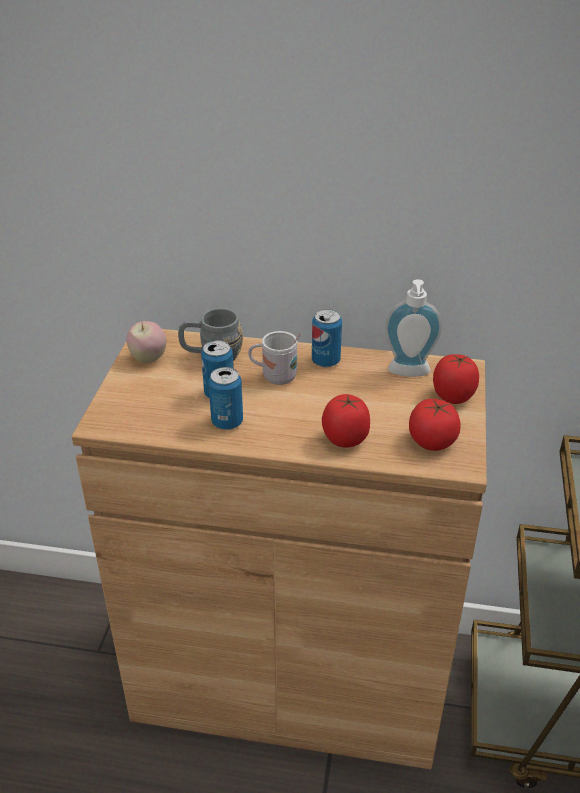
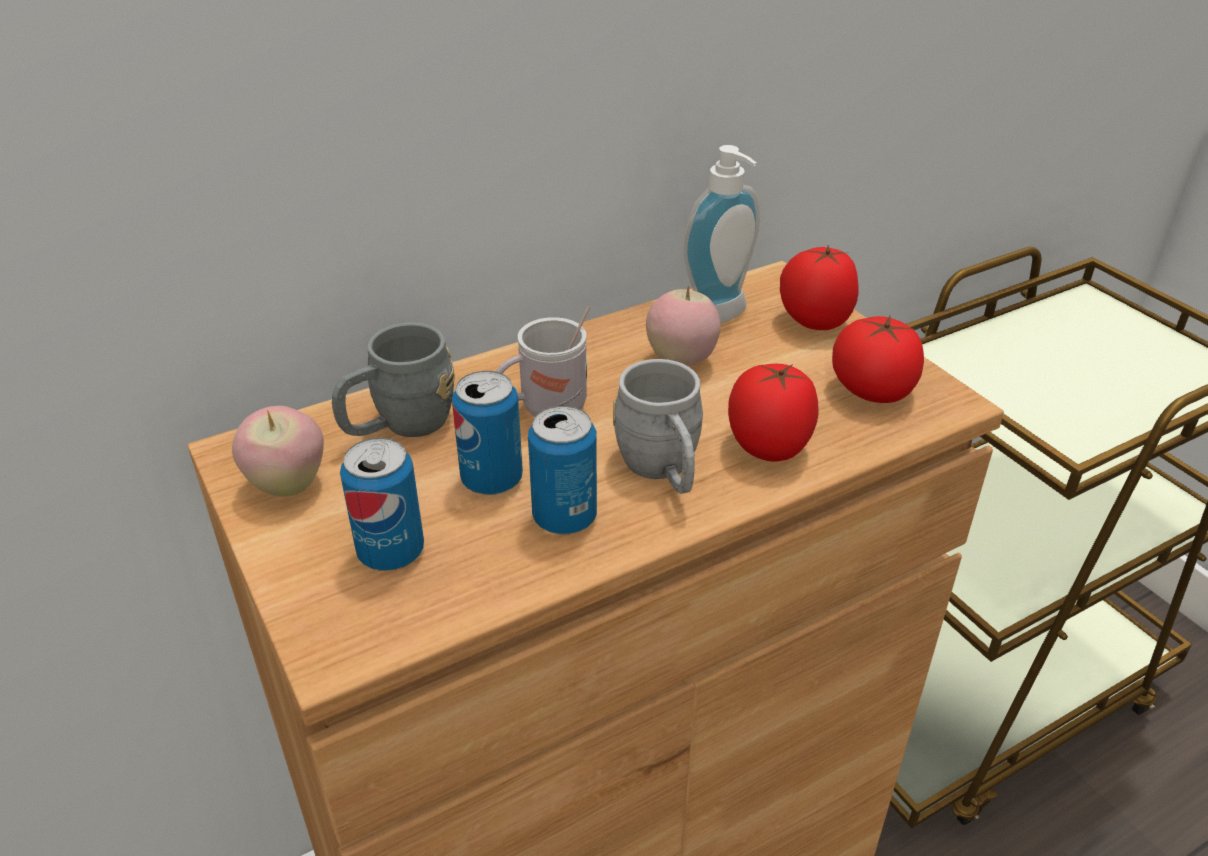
camera: 40 degrees left, 0 degrees up
can [312,309,342,367] -> can moved to [340,438,424,571]
none -> grey mug [613,359,703,494]
none -> apple [646,286,721,366]

